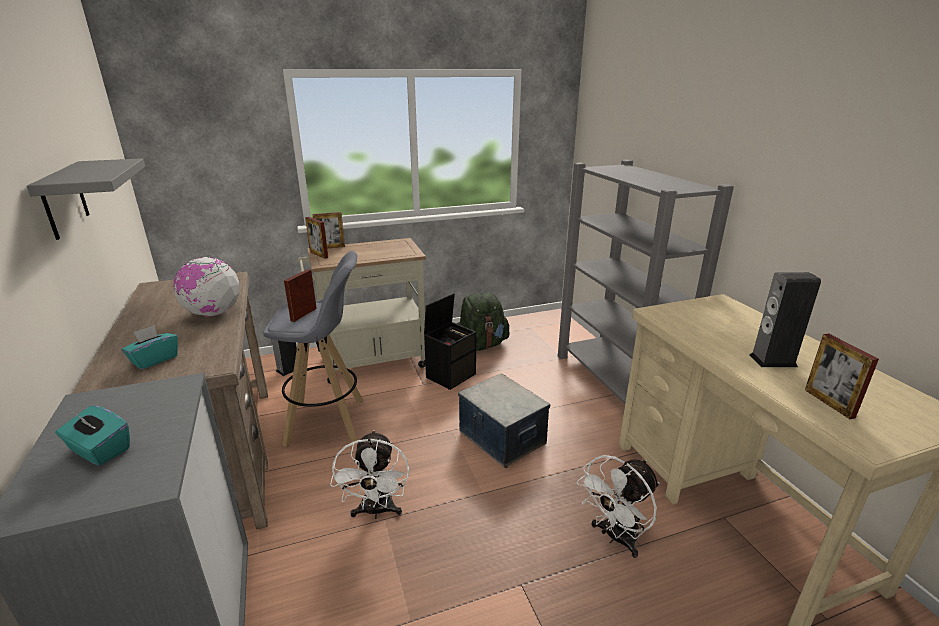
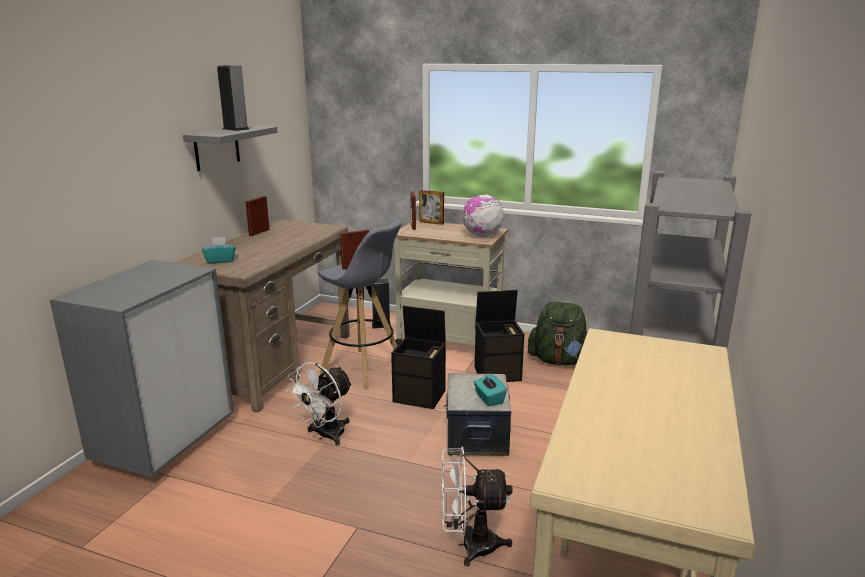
camera: 40 degrees right, 5 degrees down
turquoise tissue box [55,406,130,466] -> turquoise tissue box moved to [474,374,507,406]
globe [173,257,239,316] -> globe moved to [462,194,505,237]
speaker [750,272,821,367] -> speaker moved to [217,65,250,131]
picture frame [805,333,879,419] -> picture frame moved to [246,196,269,236]
none -> black storage box [391,306,446,409]

